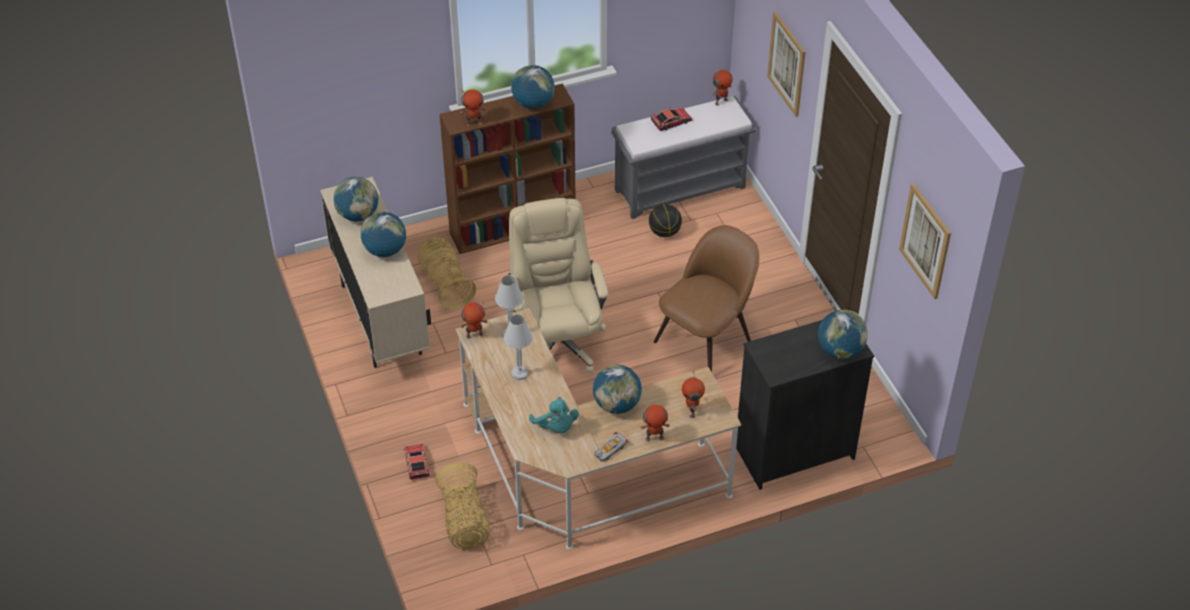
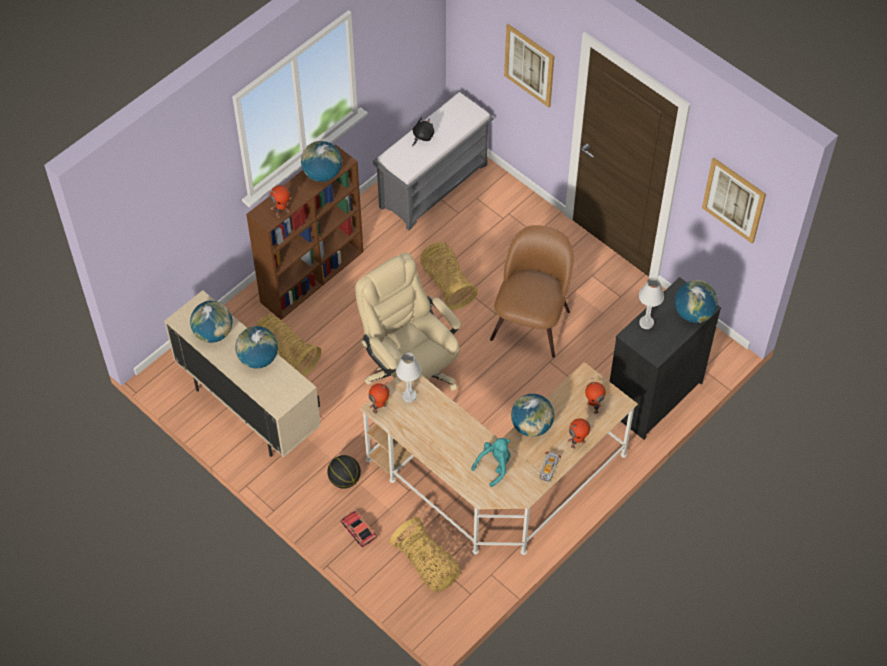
camera: 25 degrees left, 10 degrees up
white table lamp [504,314,532,380] -> white table lamp moved to [639,277,664,329]
turquoise plush toy [529,397,579,433] -> turquoise plush toy turned 75 degrees counterclockwise [471,438,510,487]
basketball [649,204,682,237] -> basketball moved to [327,455,361,489]
toy car [651,108,693,131] -> black plush toy [412,117,434,147]
toy robot [712,70,733,106] -> none
none -> basket [420,242,478,310]

